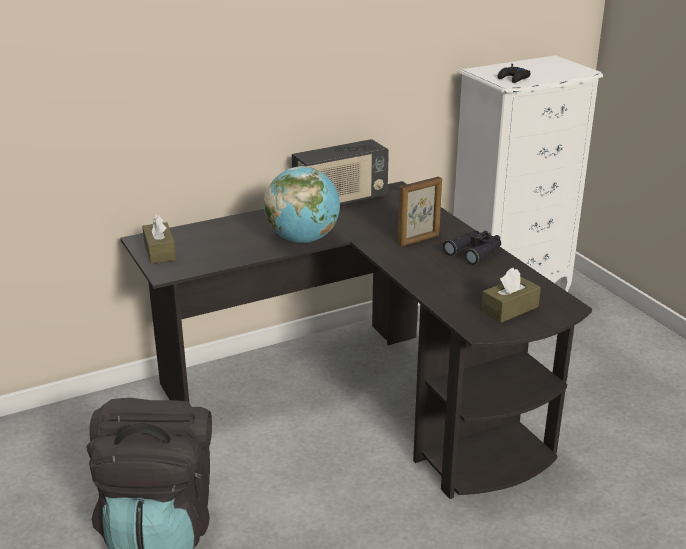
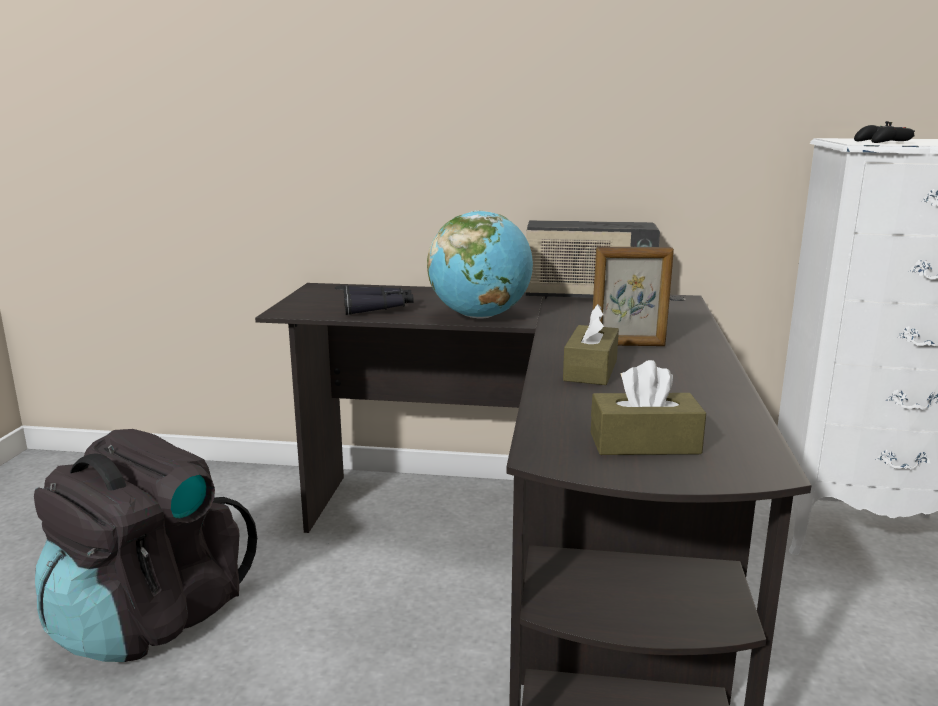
camera: 35 degrees right, 10 degrees down
brown tissue box [142,214,176,264] -> brown tissue box moved to [563,304,619,385]
black binoculars [443,231,501,265] -> black binoculars moved to [343,286,414,315]

